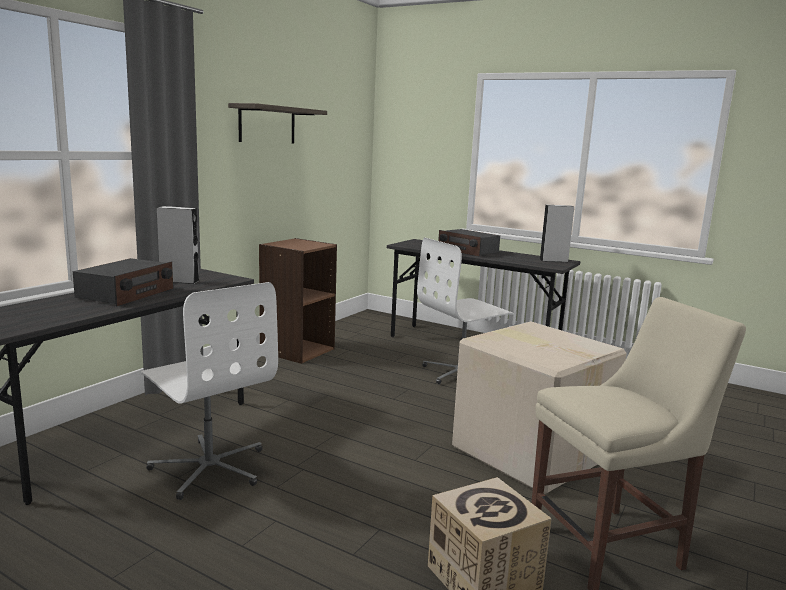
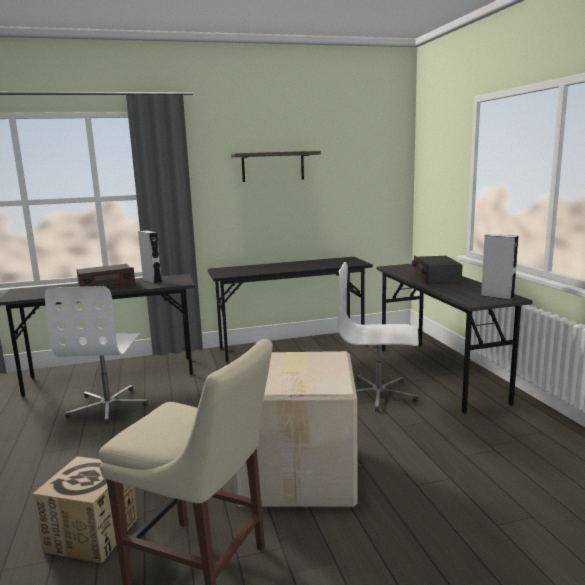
camera: 45 degrees right, 0 degrees up
brown bookcase [259,238,337,364] -> black desk [208,257,373,363]

